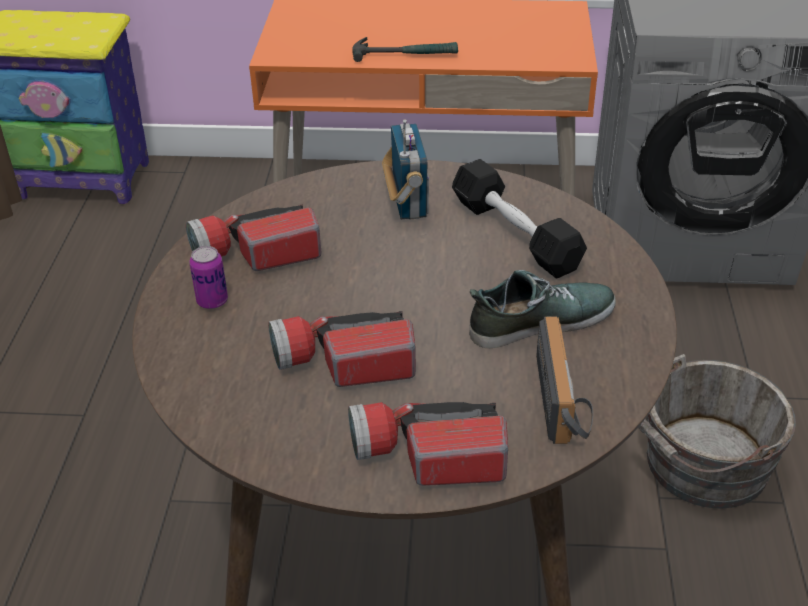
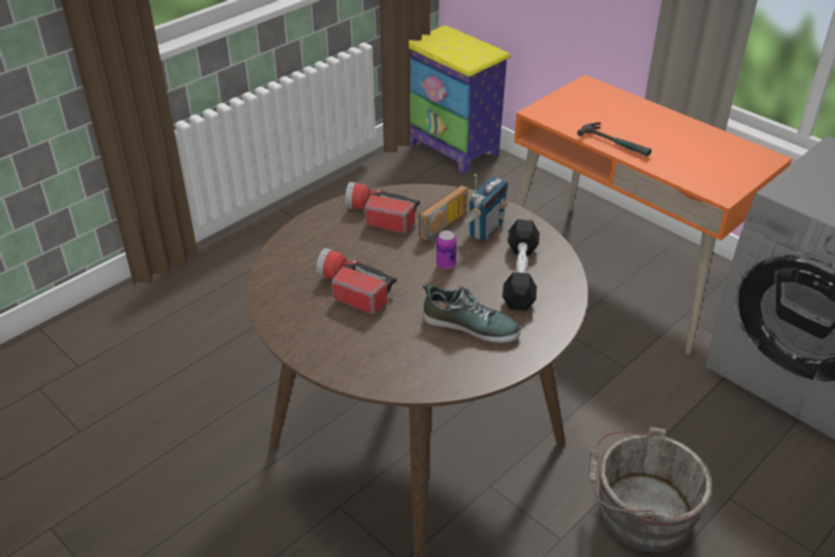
camera: 40 degrees right, 0 degrees up
can [189,246,228,309] -> can moved to [436,230,457,269]
flashlight [348,402,508,486] -> none
radio [536,316,593,444] -> radio moved to [419,185,468,242]

